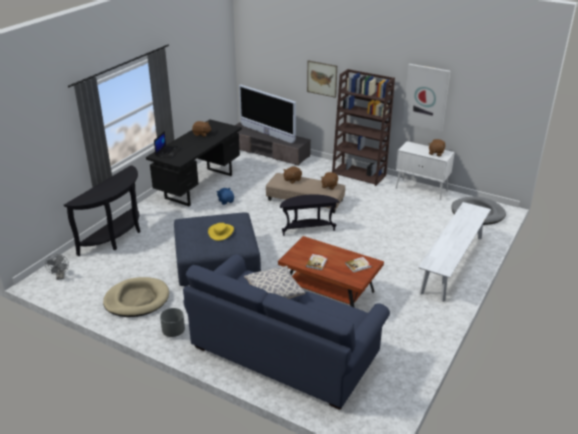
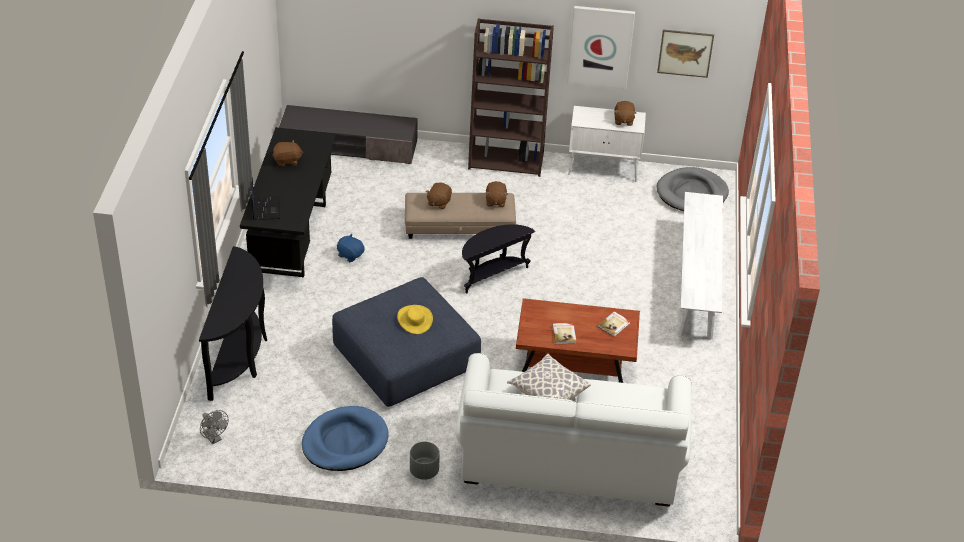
camera: 25 degrees left, 10 degrees up
beige dog bed [103,277,169,317] -> blue dog bed [302,406,389,471]
blue sofa [183,254,390,410] -> white sofa [456,353,692,507]
television [239,85,296,143] -> none
picture [307,60,337,98] -> picture moved to [657,30,714,78]

